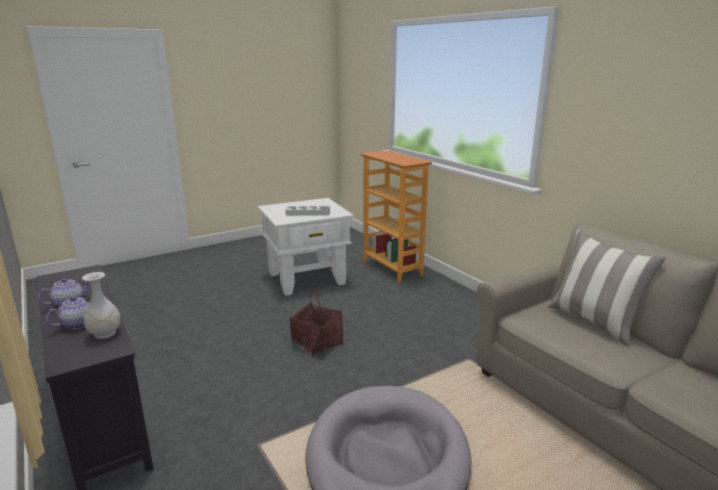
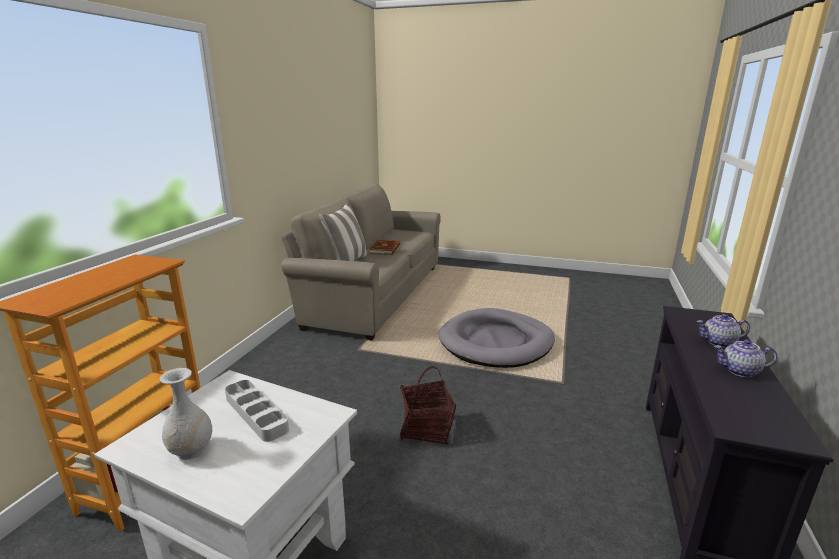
camera: 130 degrees left, 0 degrees up
white vase [82,272,121,339] -> white vase moved to [160,368,212,460]
none -> brown book [369,240,400,255]

